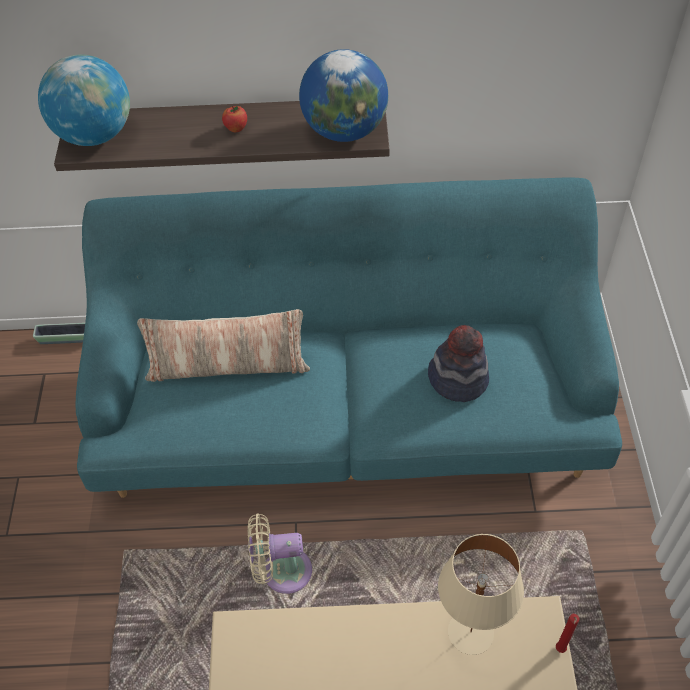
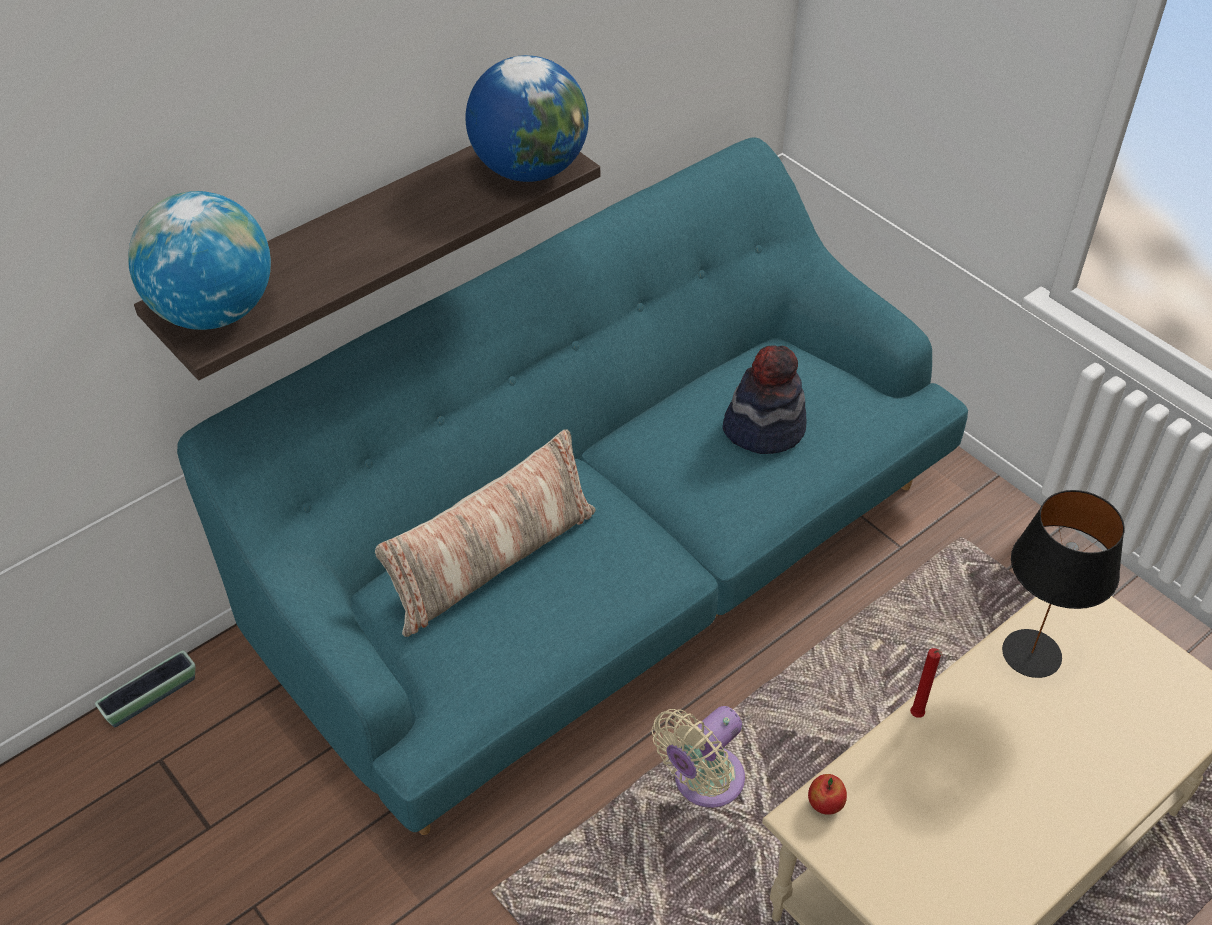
camera: 40 degrees left, 5 degrees down
apple [222,106,247,132] -> apple moved to [808,774,847,815]
beige table lamp [438,534,524,655] -> black table lamp [1002,490,1125,678]
red candle [556,614,579,653] -> red candle moved to [910,648,943,718]

